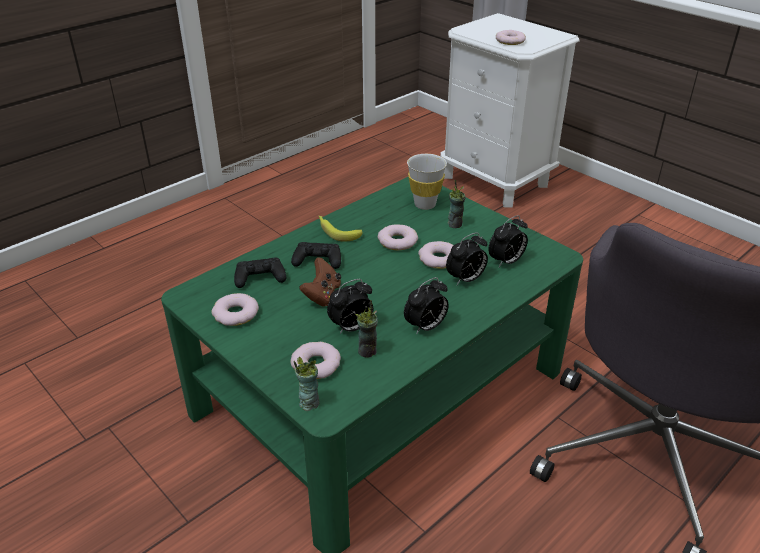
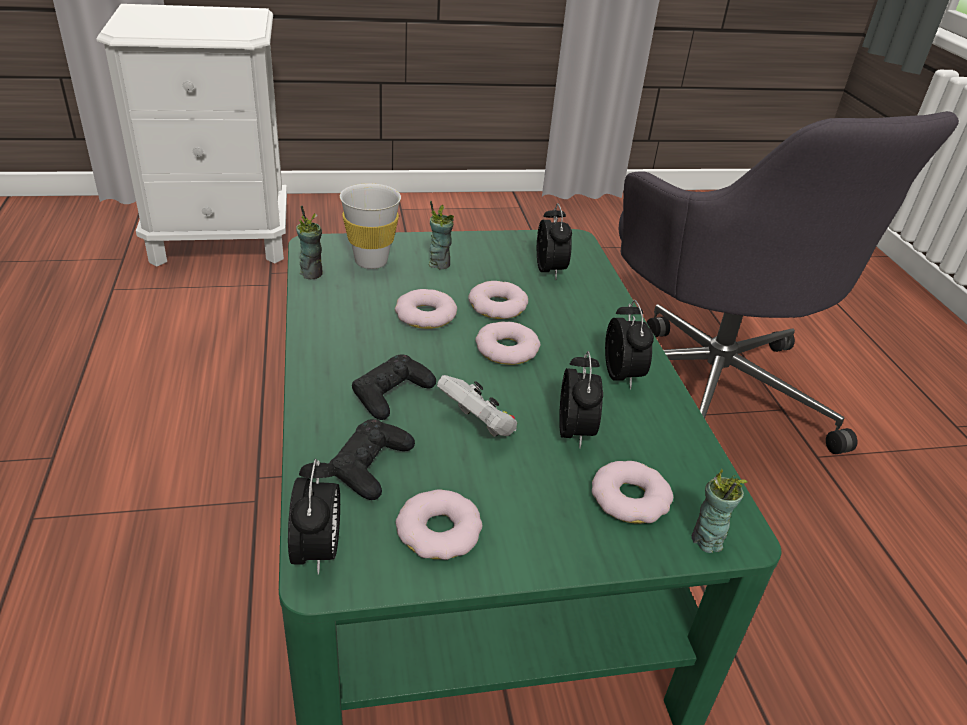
camera: 60 degrees left, 0 degrees up
brown game controller [299,257,341,307] -> white game controller [437,375,517,437]
banana [319,216,362,242] -> none
cup [355,300,378,358] -> cup moved to [296,206,322,279]
alarm clock [446,232,488,285] -> alarm clock moved to [288,459,340,575]
donut [496,30,526,45] -> donut moved to [475,321,540,365]

